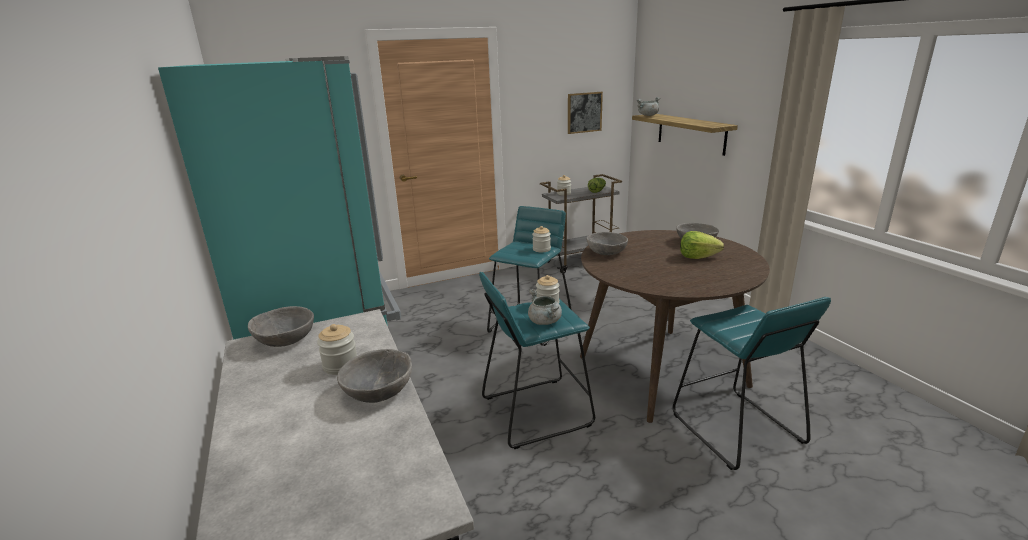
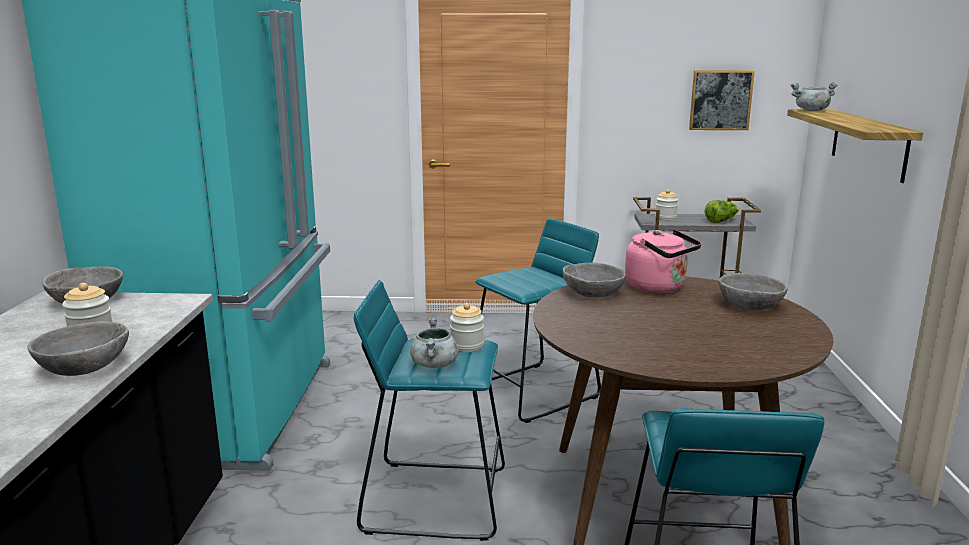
camera: 25 degrees right, 5 degrees down
jar [532,226,551,252] -> none
lettuce [680,231,724,259] -> none
none -> pink kettle [625,230,701,293]

